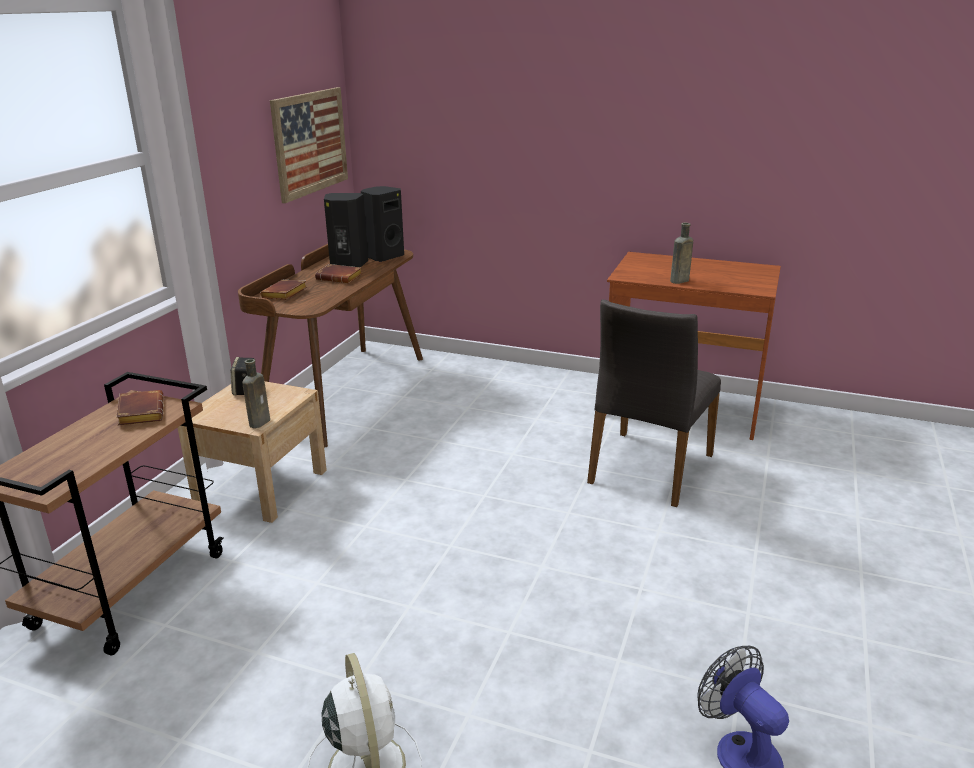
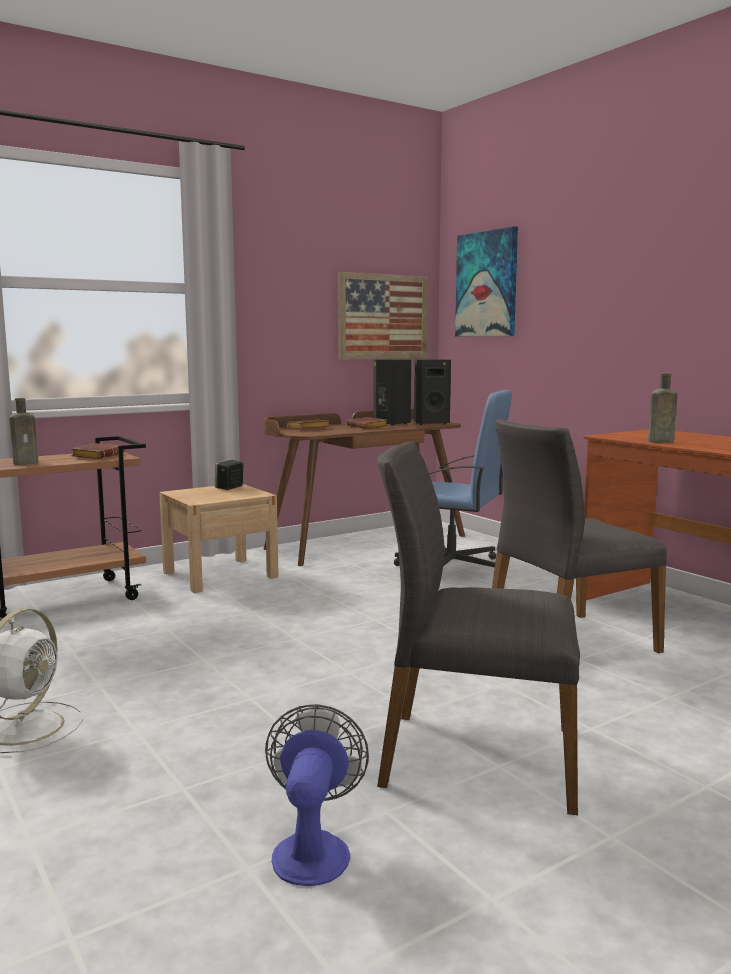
camera: 35 degrees right, 15 degrees down
brown bottle [242,359,270,428] -> brown bottle moved to [9,398,38,465]
none -> grey chair [377,442,580,815]
none -> blue office chair [394,390,512,568]
none -> picture [455,226,518,336]

